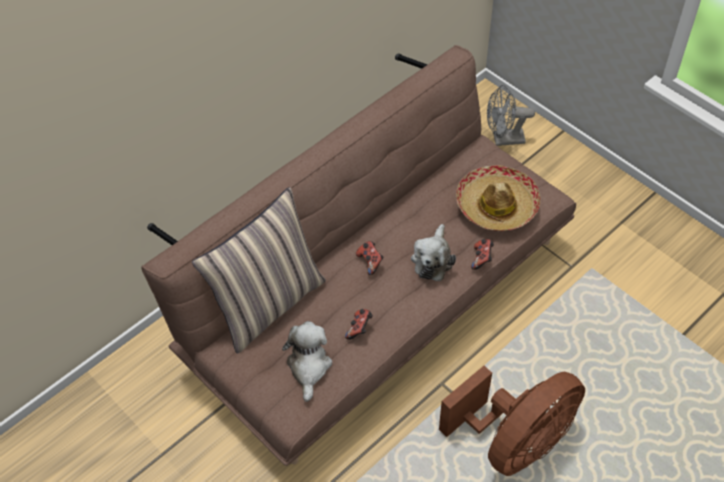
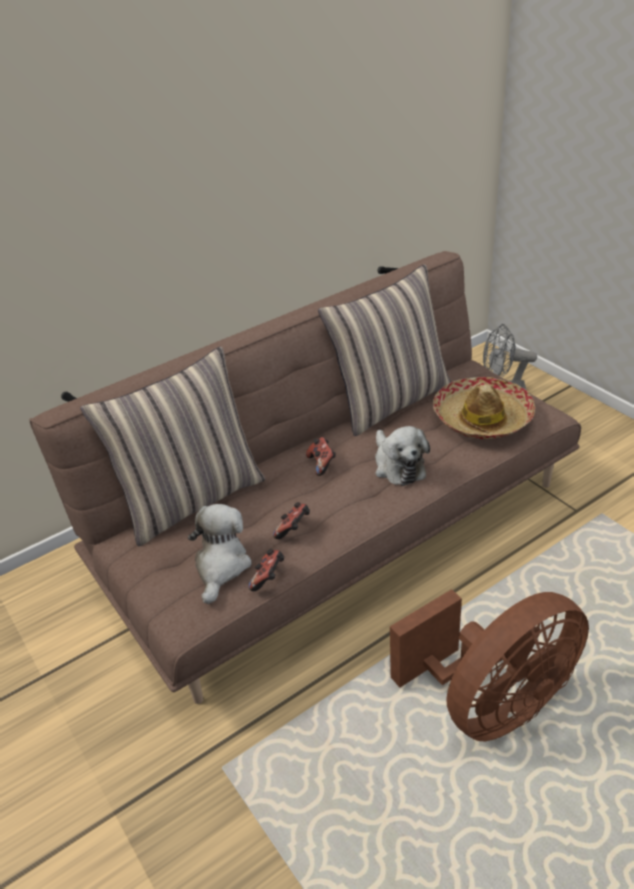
camera: 10 degrees right, 15 degrees down
plush toy [411,224,456,281] -> plush toy turned 45 degrees counterclockwise [375,426,430,486]
game controller [471,239,494,270] -> game controller moved to [248,549,285,591]
none -> pillow [318,264,451,436]

